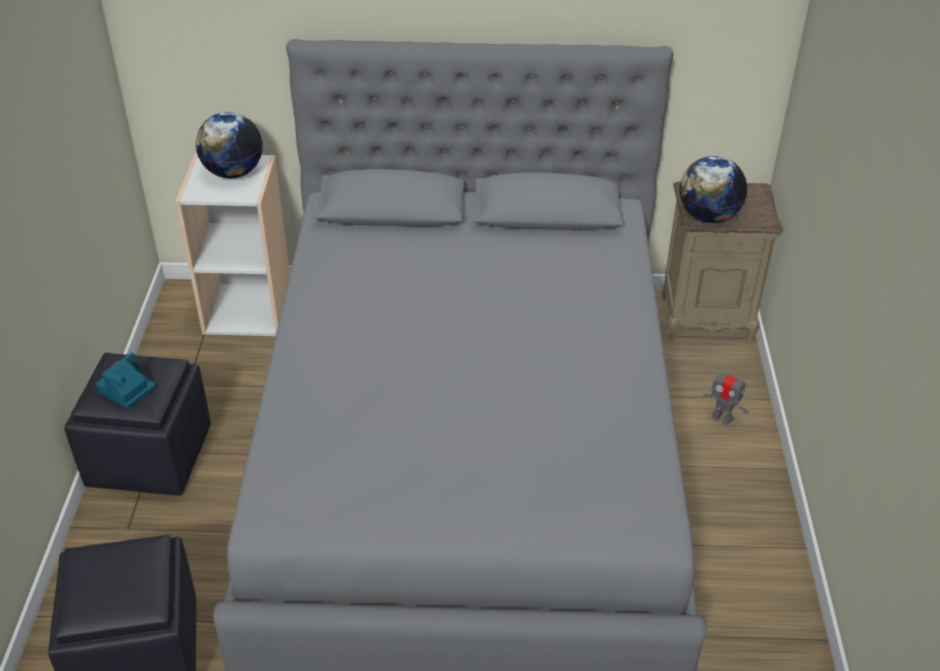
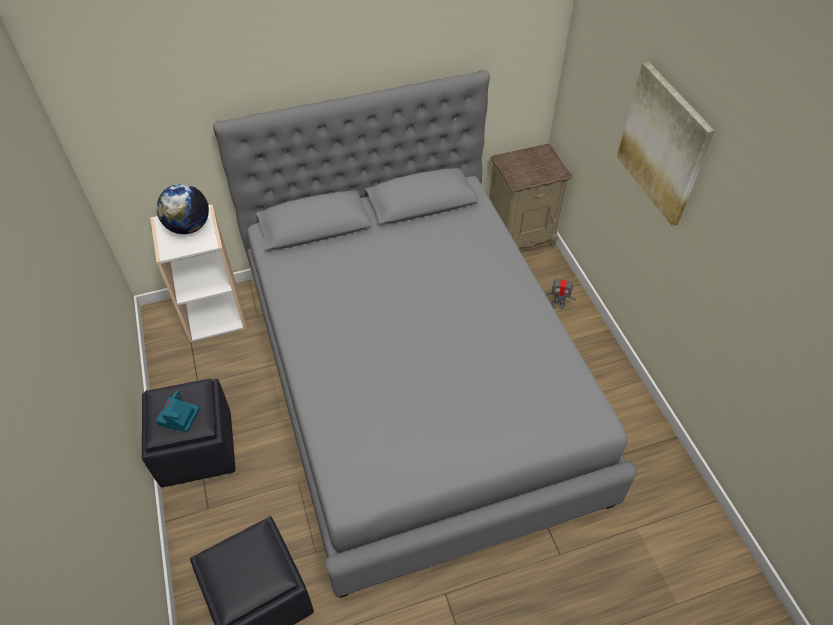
camera: 20 degrees left, 10 degrees up
globe [679,156,747,223] -> none
none -> picture [617,62,715,226]

